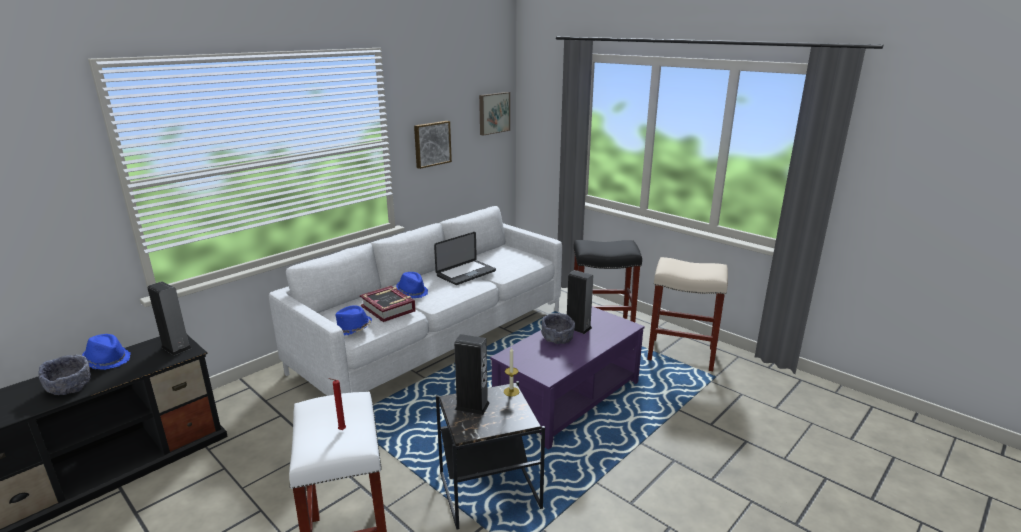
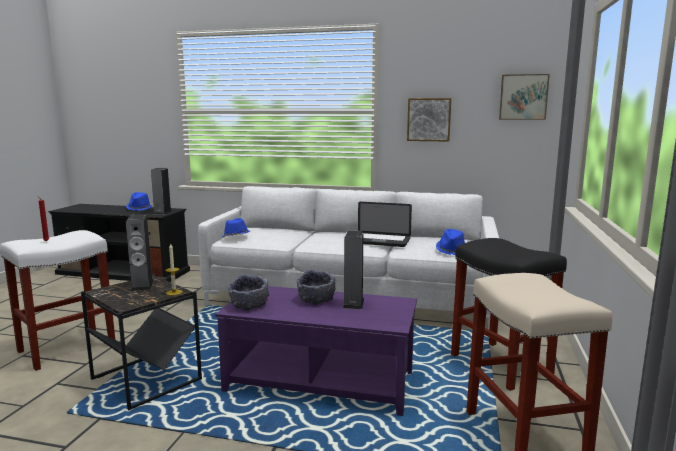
camera: 60 degrees right, 10 degrees down
grey bowl [39,355,91,395] -> grey bowl moved to [228,274,270,311]
book [360,286,416,322] -> none
blue hat [396,272,428,298] -> blue hat moved to [436,229,465,255]

